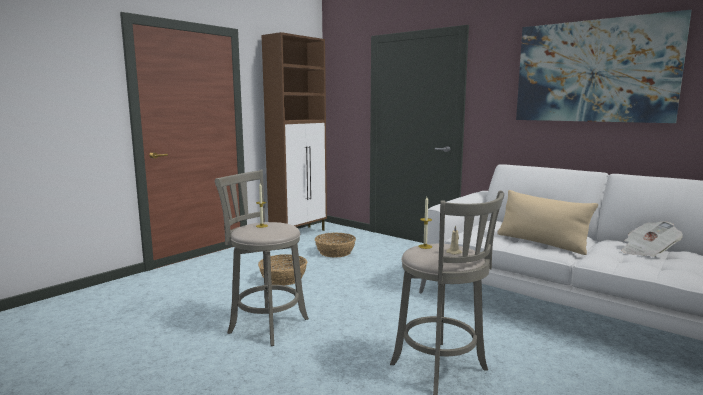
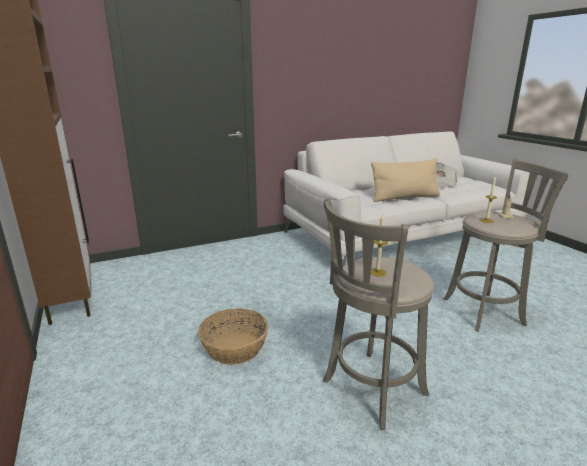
camera: 65 degrees left, 10 degrees up
basket [315,233,356,257] -> none
picture [516,10,692,123] -> none

